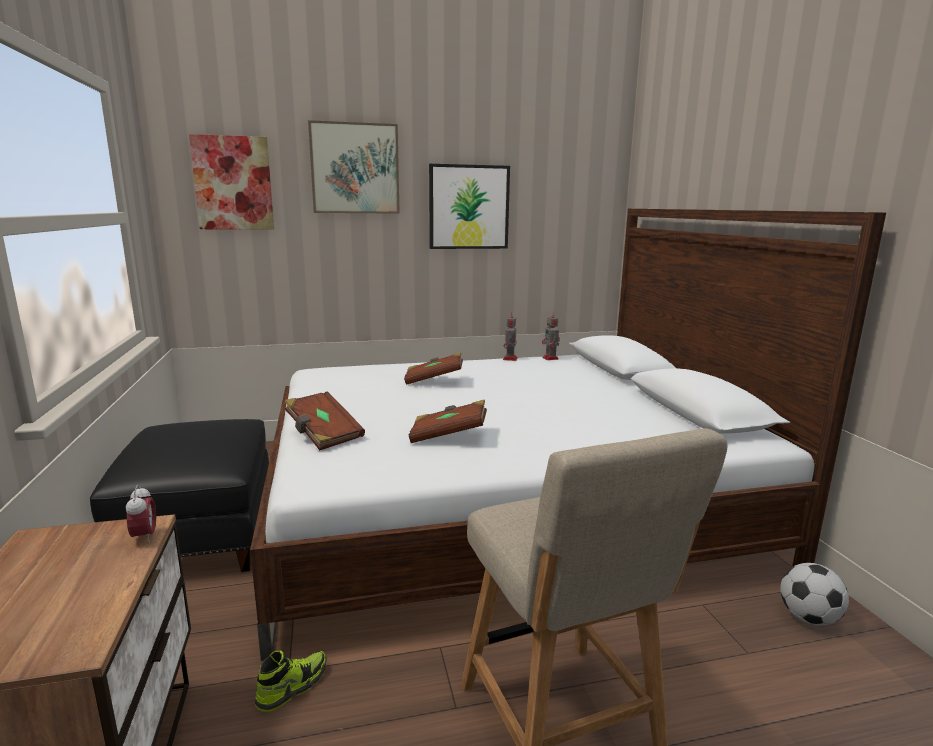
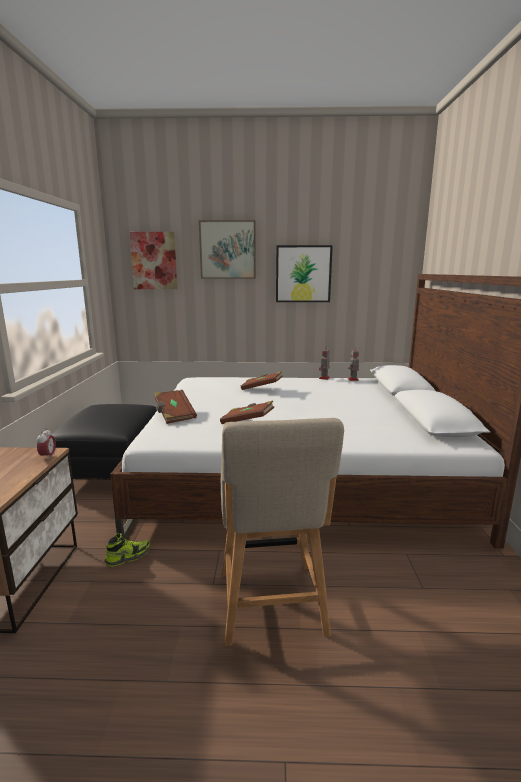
camera: 15 degrees right, 0 degrees up
football [780,563,849,625] -> none

